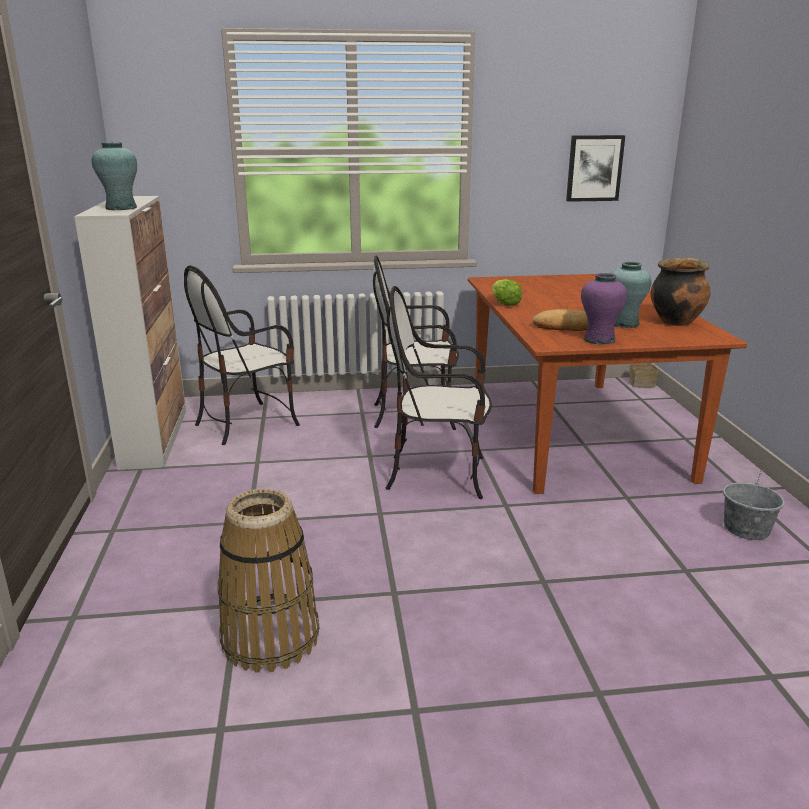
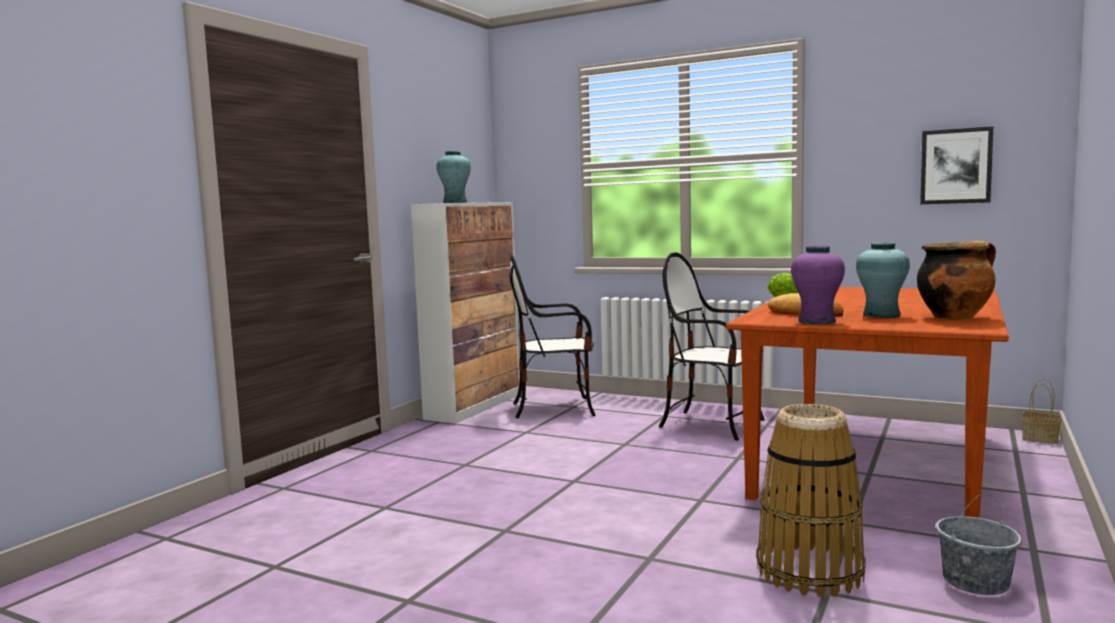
camera: 35 degrees right, 15 degrees down
basket [217,489,319,673] -> basket moved to [756,404,865,597]
chair [385,286,492,499] -> none

